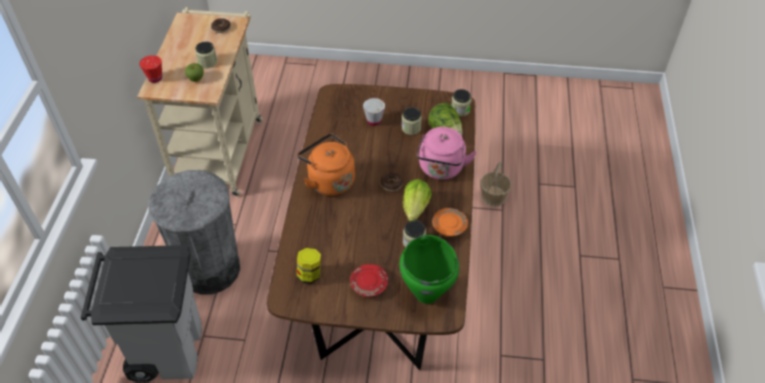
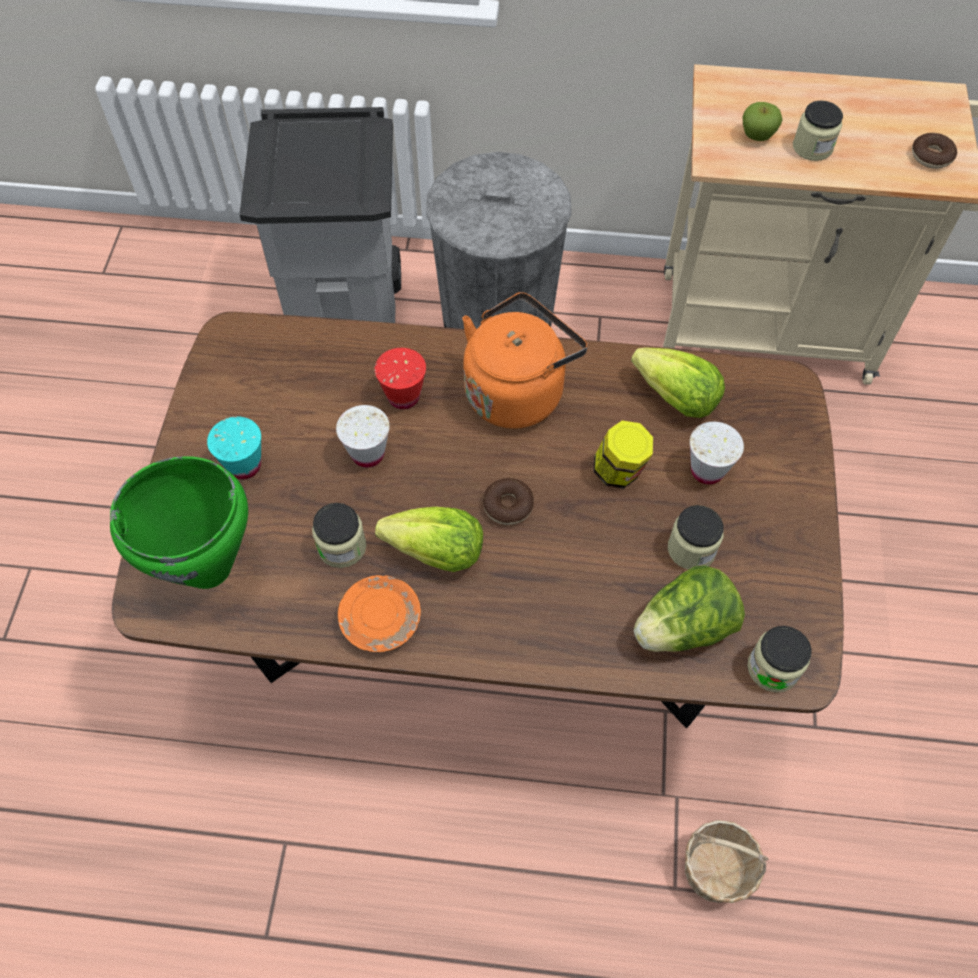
camera: 90 degrees right, 10 degrees up
red cup [139,55,162,83] -> red cup moved to [375,348,426,409]
jar [297,248,321,284] -> jar moved to [594,420,653,489]
red plate [350,264,388,297] -> turquoise cup [207,416,261,479]
pink kettle [416,127,476,180] -> none
none -> white cup [336,405,390,468]
none -> lettuce [631,348,725,418]

